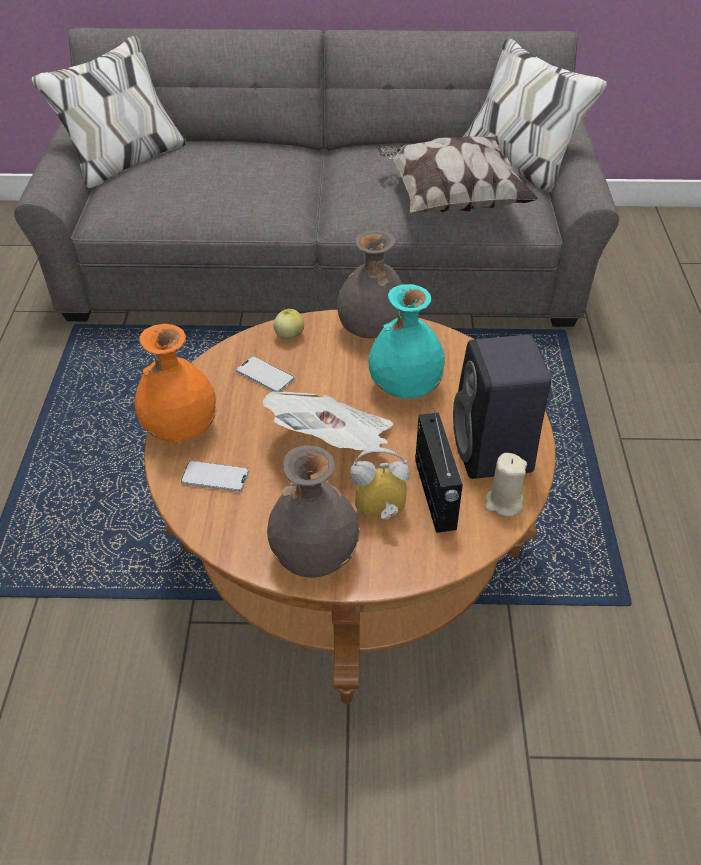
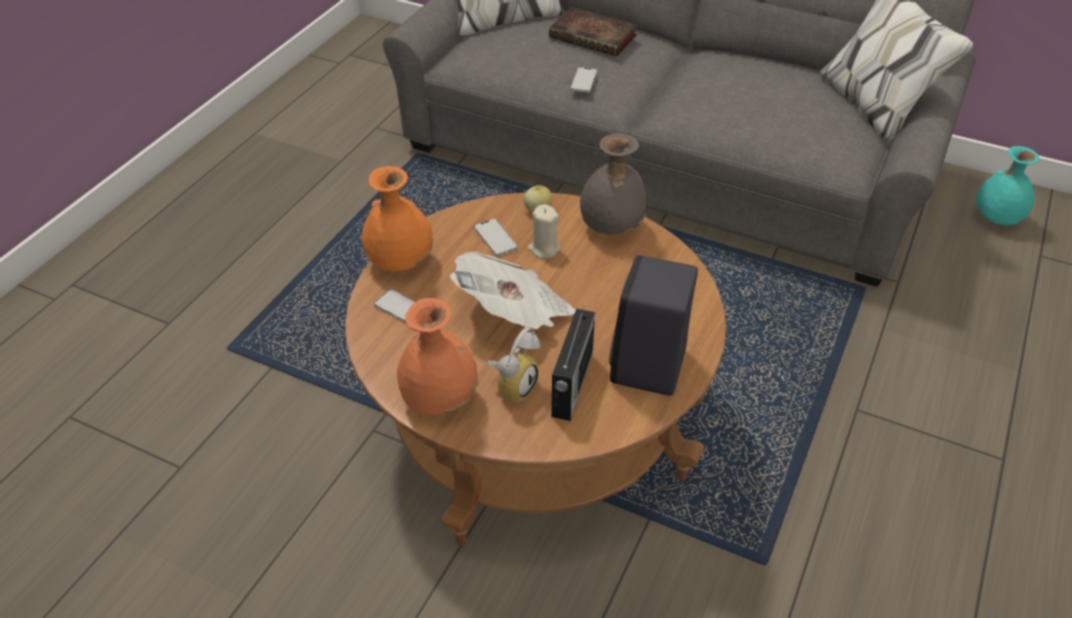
camera: 25 degrees right, 0 degrees up
grey vase [267,445,360,578] -> orange vase [397,298,479,416]
alarm clock [350,447,410,521] -> alarm clock turned 105 degrees clockwise [487,327,541,405]
turquoise vase [369,284,445,399] -> turquoise vase moved to [975,146,1039,225]
pillow [377,136,539,213] -> none
beige candle [485,453,527,517] -> beige candle moved to [527,204,561,259]
none -> book [549,7,638,57]
none -> phone [570,67,597,93]

